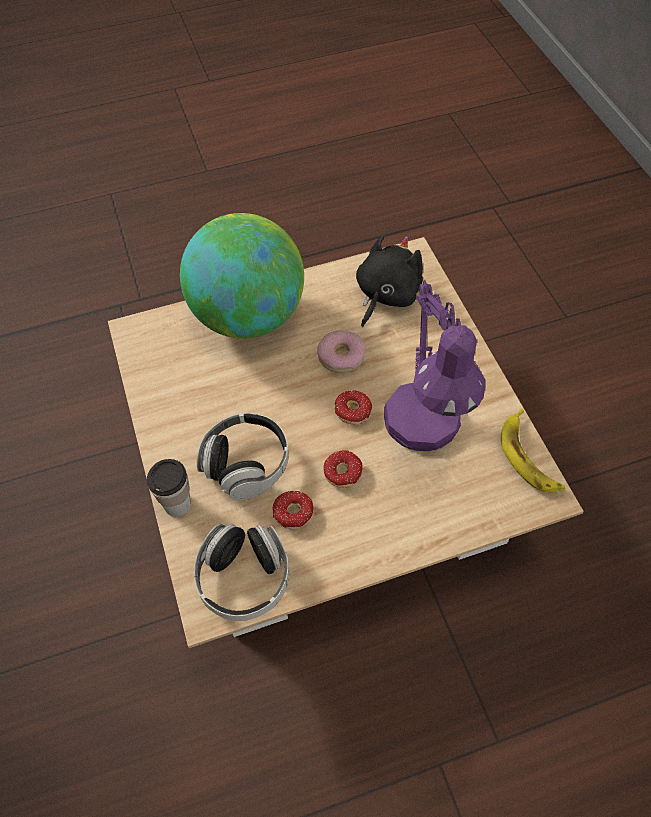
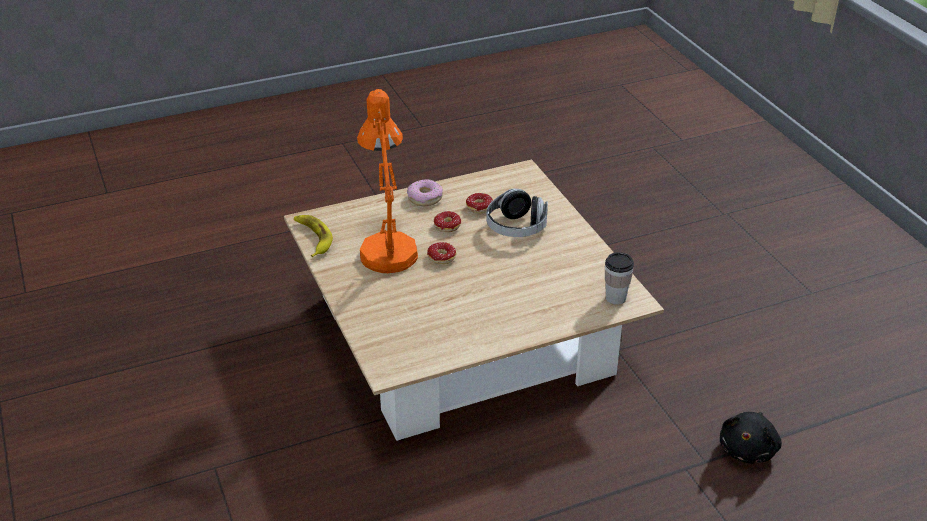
camera: 175 degrees right, 20 degrees down
cup [147,459,191,517] -> cup moved to [605,252,634,305]
globe [180,213,304,339] -> none
headphones [194,524,289,621] -> none
donut [317,330,366,373] -> donut moved to [407,179,443,206]
black plush toy [356,235,423,327] -> black plush toy moved to [720,412,782,464]
purple table lamp [384,280,485,451] -> orange table lamp [357,89,418,273]

